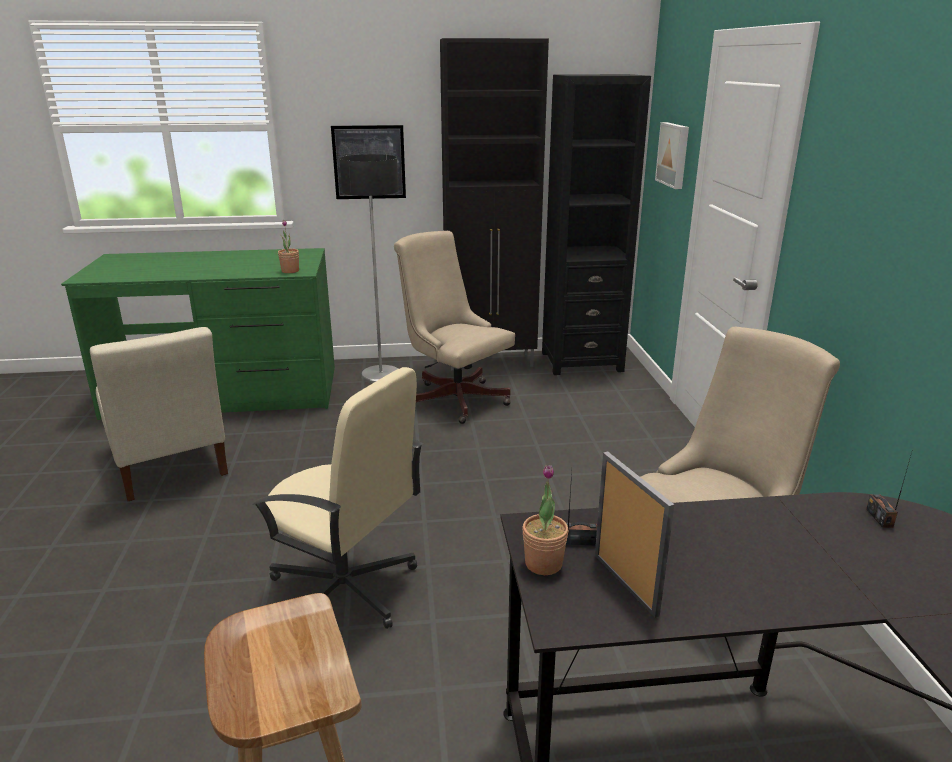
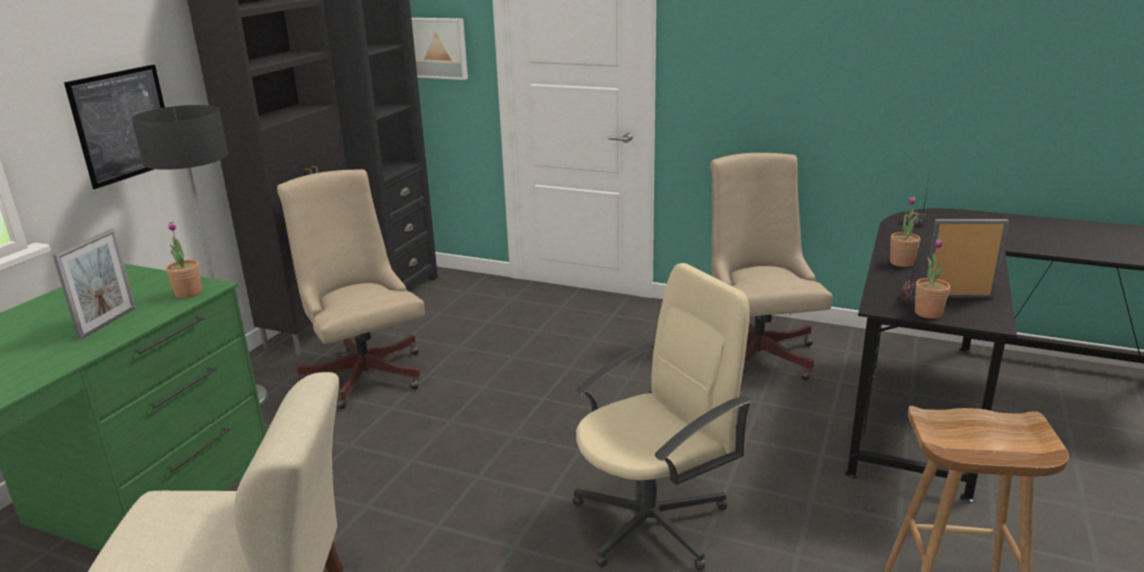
camera: 60 degrees left, 0 degrees up
beige office chair [394,231,515,424] -> beige office chair turned 75 degrees clockwise [277,169,425,409]
none -> picture frame [53,229,136,340]
none -> potted plant [890,196,920,267]

